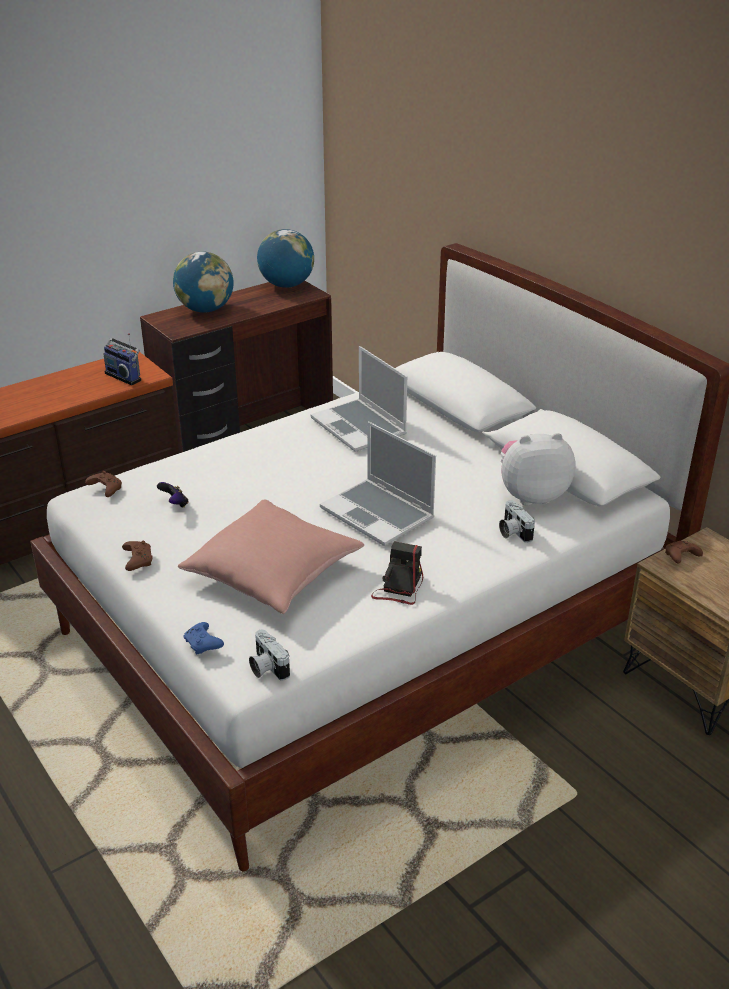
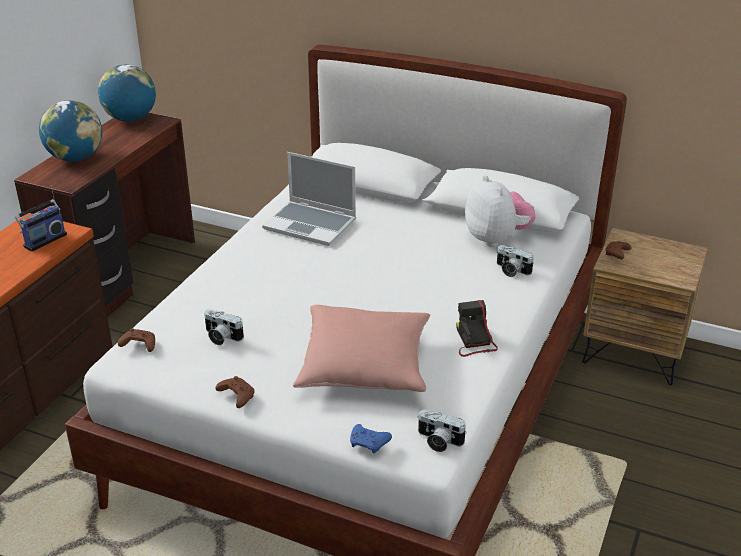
camera: 30 degrees left, 0 degrees up
radio [104,333,141,385] -> radio turned 60 degrees counterclockwise [15,185,67,252]
game controller [157,482,189,508] -> camera [204,309,244,345]
laptop [320,422,436,546] -> none
plush toy [501,433,575,505] -> plush toy turned 105 degrees clockwise [465,175,535,247]

